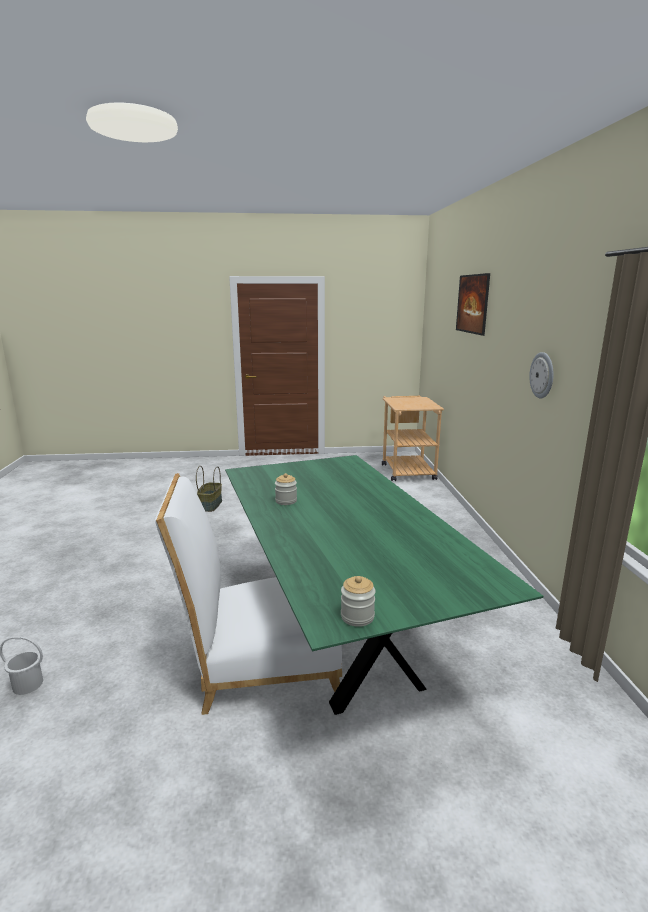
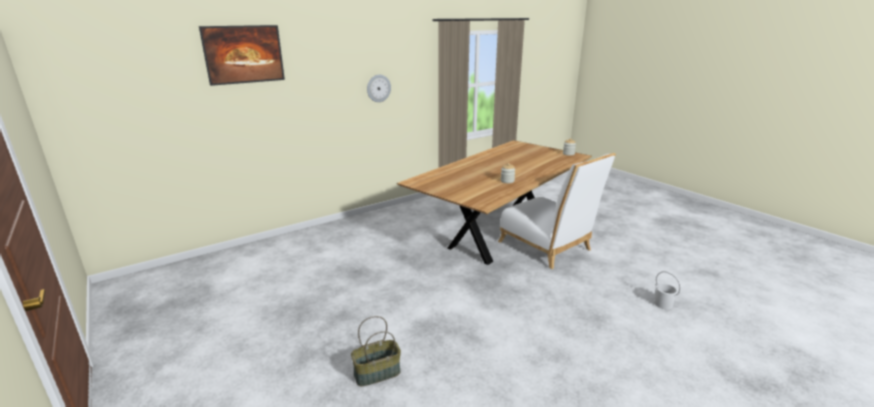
camera: 120 degrees left, 5 degrees up
green dining table [225,455,543,715] -> brown dining table [397,140,592,265]
beige cart [382,396,444,481] -> none

